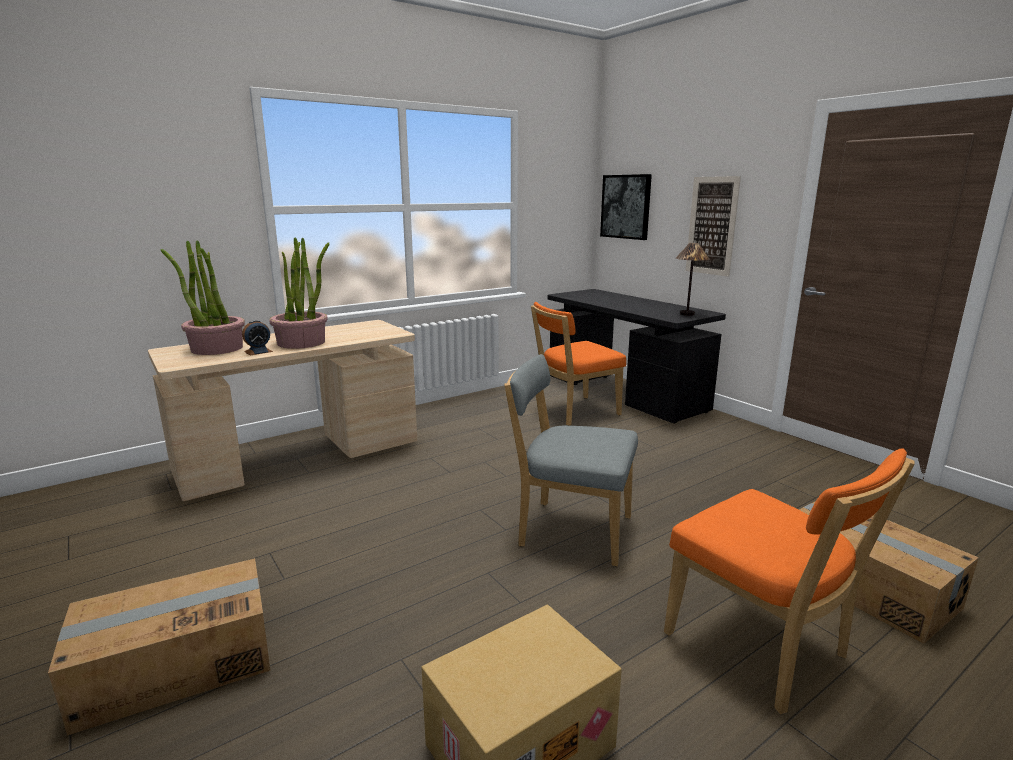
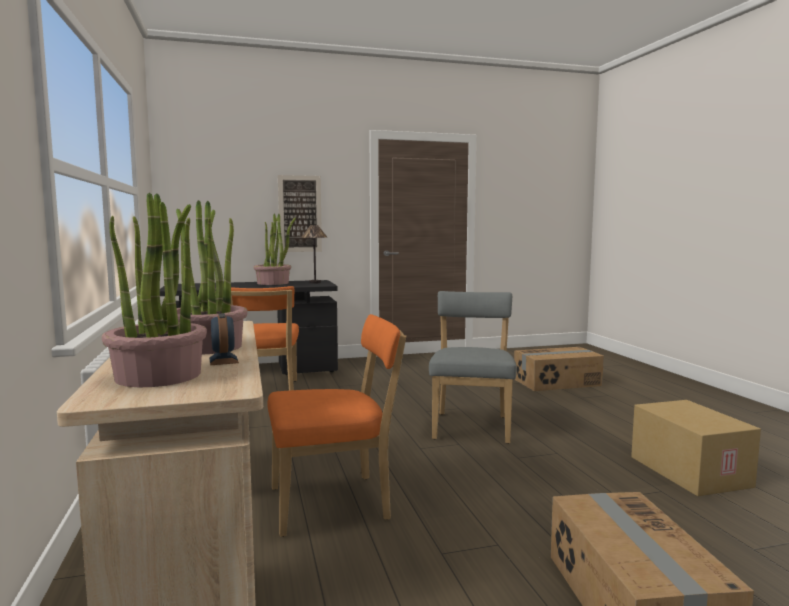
camera: 70 degrees left, 10 degrees down
grey chair [504,354,638,566] -> grey chair turned 150 degrees clockwise [429,291,517,444]
picture [600,174,652,240] -> none
orange chair [664,448,915,714] -> orange chair moved to [267,314,406,537]
none -> potted plant [253,214,296,285]

